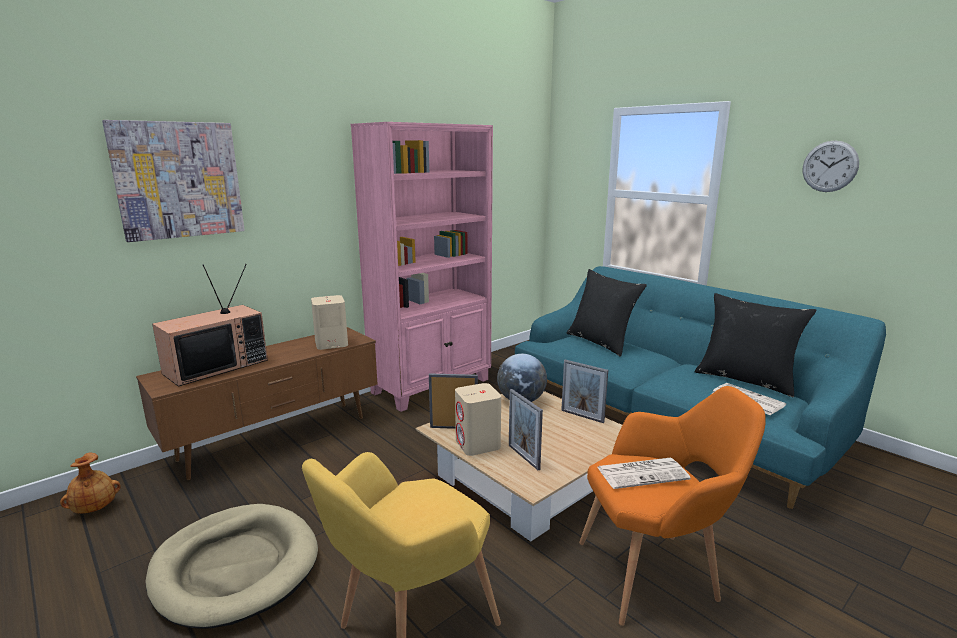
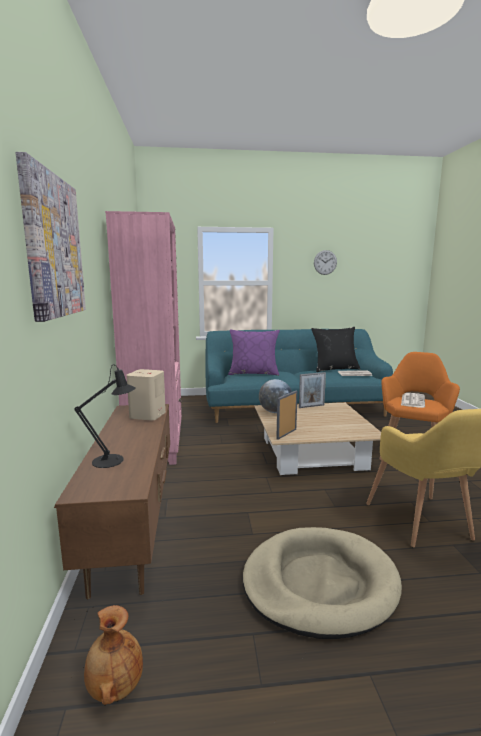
camera: 55 degrees left, 5 degrees down
television [152,264,268,387] -> black table lamp [74,365,136,468]
beige speaker [455,383,501,456] -> none
picture frame [509,389,543,470] -> none
black pillow [567,269,647,357] -> purple pillow [228,329,280,376]

